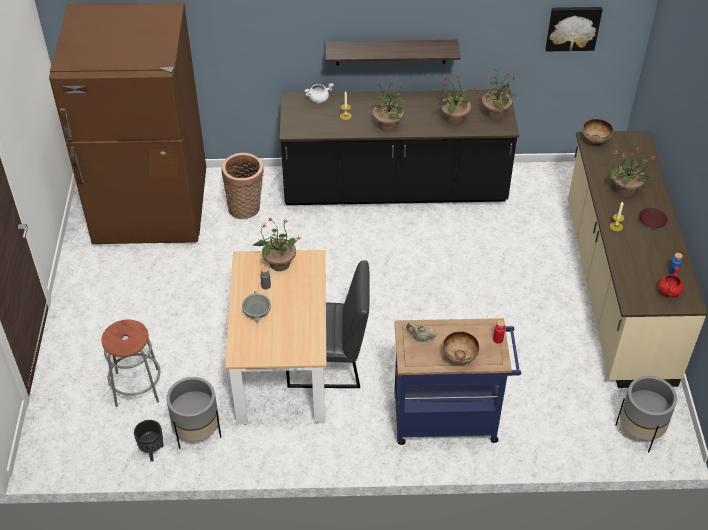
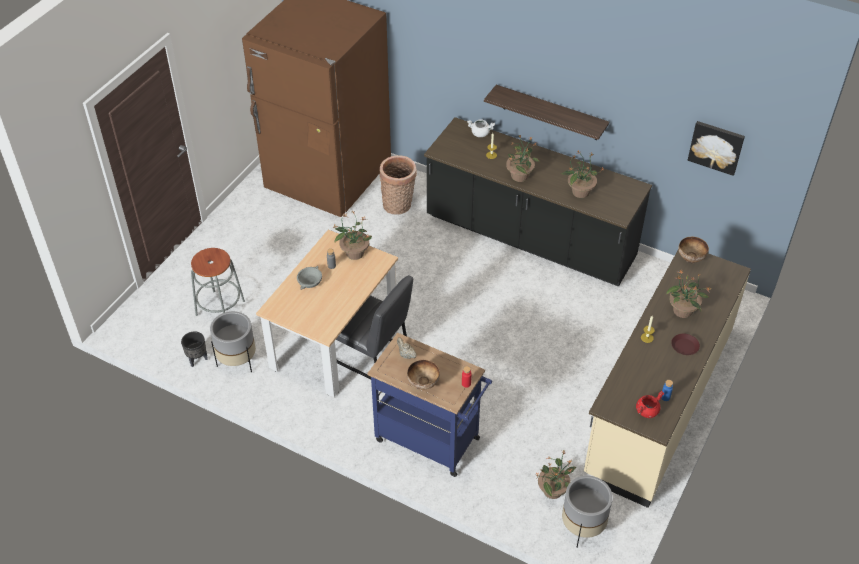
camera: 30 degrees right, 0 degrees up
potted plant [482,68,518,120] -> potted plant moved to [535,450,577,499]

